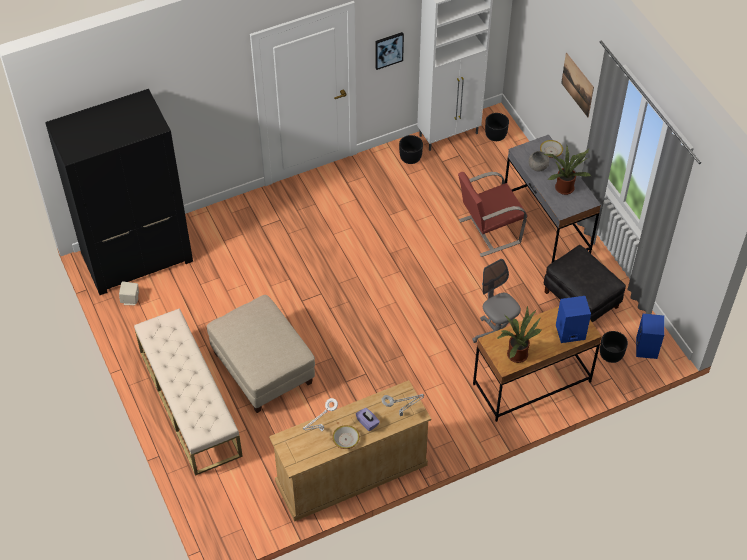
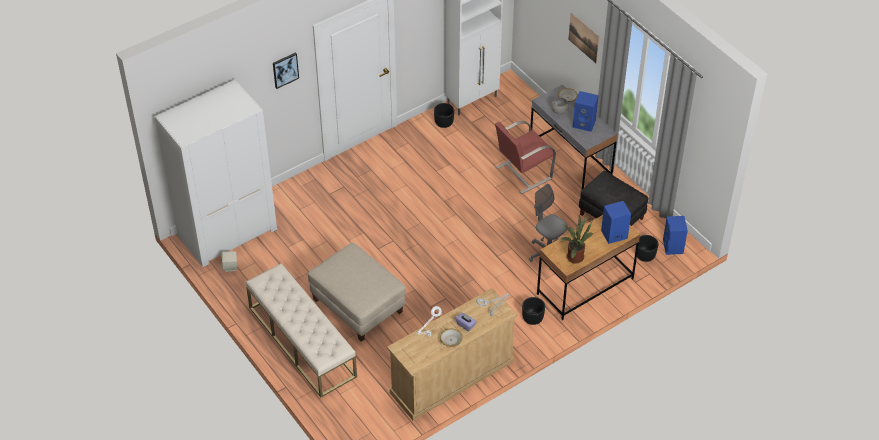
camera: 10 degrees left, 5 degrees down
black wardrobe [45,89,193,295] -> white wardrobe [154,80,277,267]
picture [375,32,404,70] -> picture moved to [273,52,299,89]
black planter [485,113,509,141] -> black planter moved to [522,297,545,325]
potted plant [543,145,591,195] -> blue speaker [573,91,599,132]

